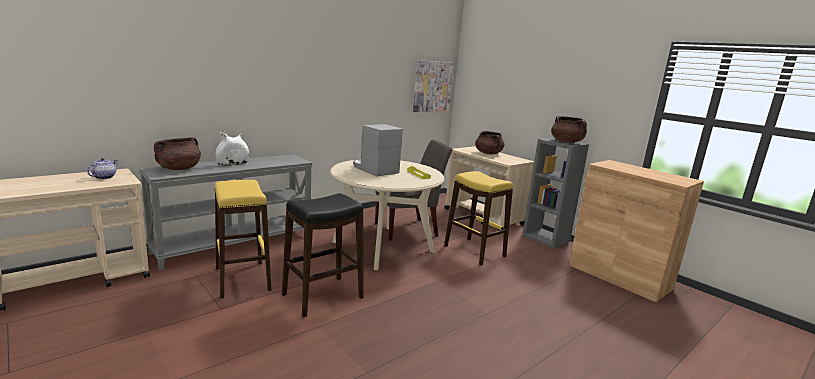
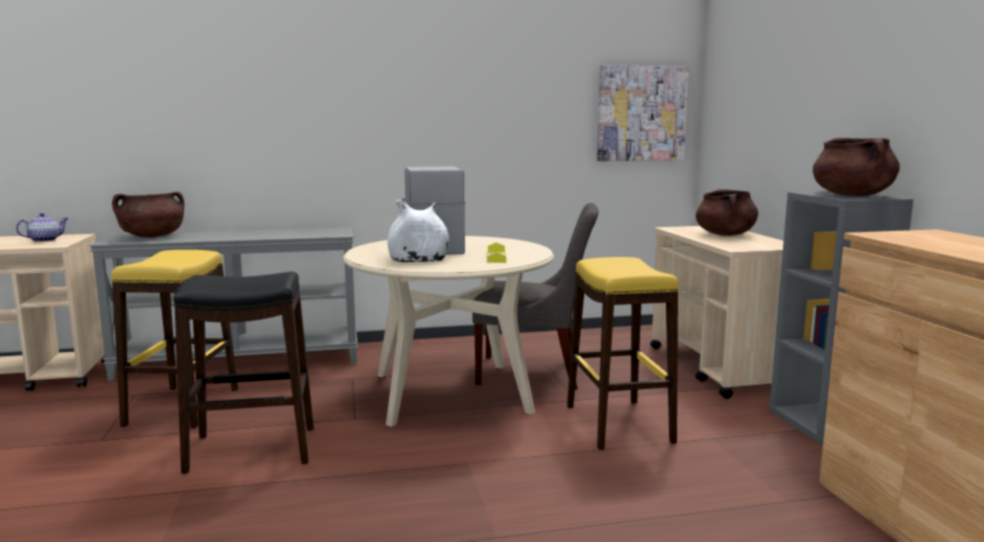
camera: 30 degrees right, 5 degrees down
white vase [216,131,249,166] -> white vase moved to [387,198,449,262]

